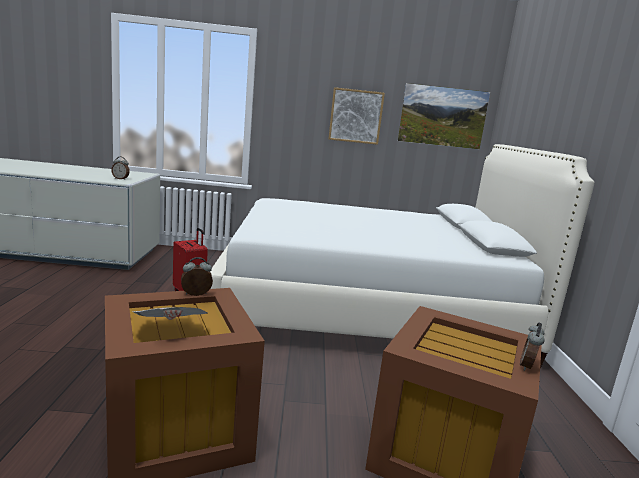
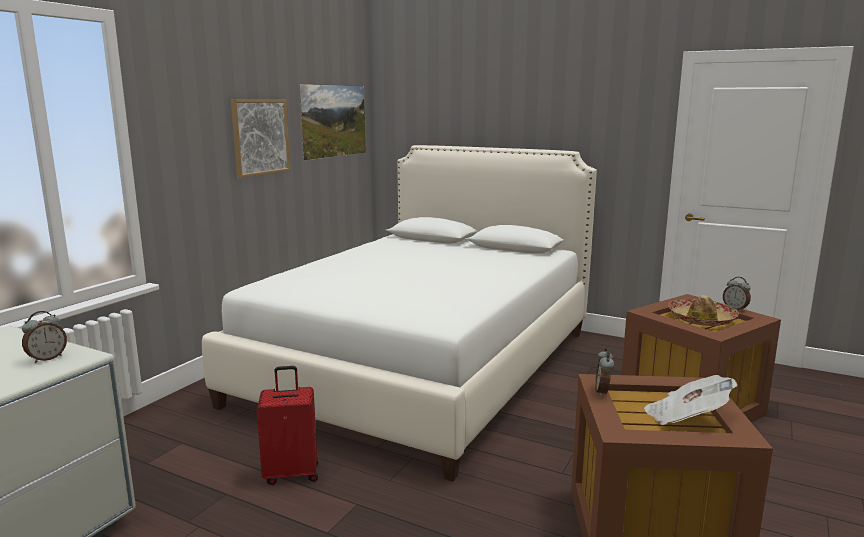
camera: 60 degrees left, 0 degrees up
none -> hat [668,295,739,326]

